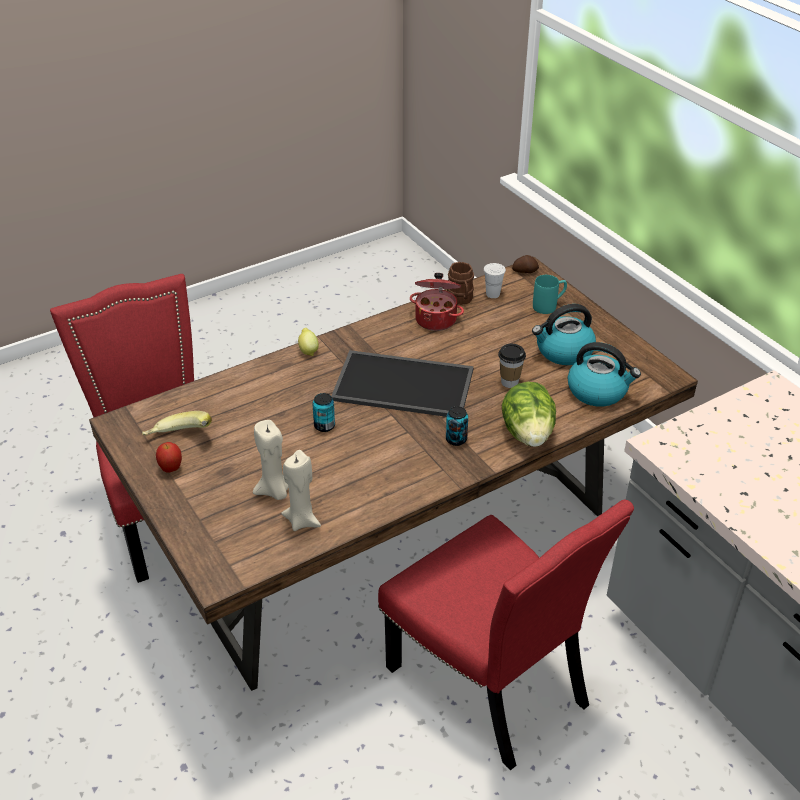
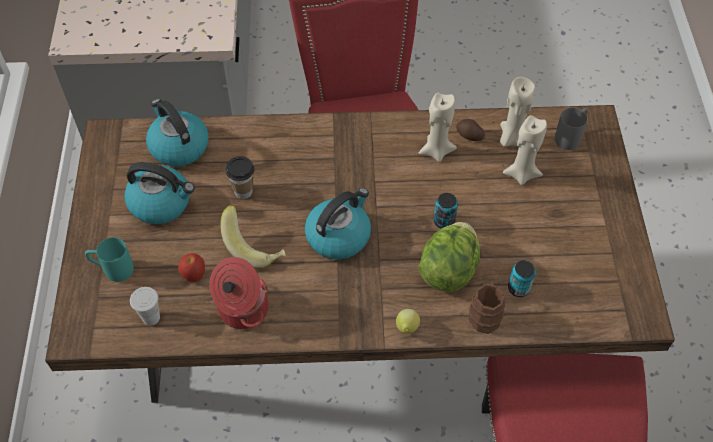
camera: 150 degrees left, 15 degrees up
banana [142,411,212,436] -> banana moved to [220,205,286,269]
apple [156,442,182,473] -> apple moved to [178,253,205,282]
tray [331,350,474,417] -> kettle [305,188,371,260]
can [446,406,468,446] -> can moved to [508,260,536,297]
brown mug [447,262,474,305] -> brown mug moved to [469,280,505,334]
lettuce [502,382,556,447] -> lettuce moved to [418,222,480,292]
potato [512,255,539,273] -> potato moved to [456,119,485,141]
none -> beige candle [419,93,457,162]
none -> grey mug [555,108,588,150]

